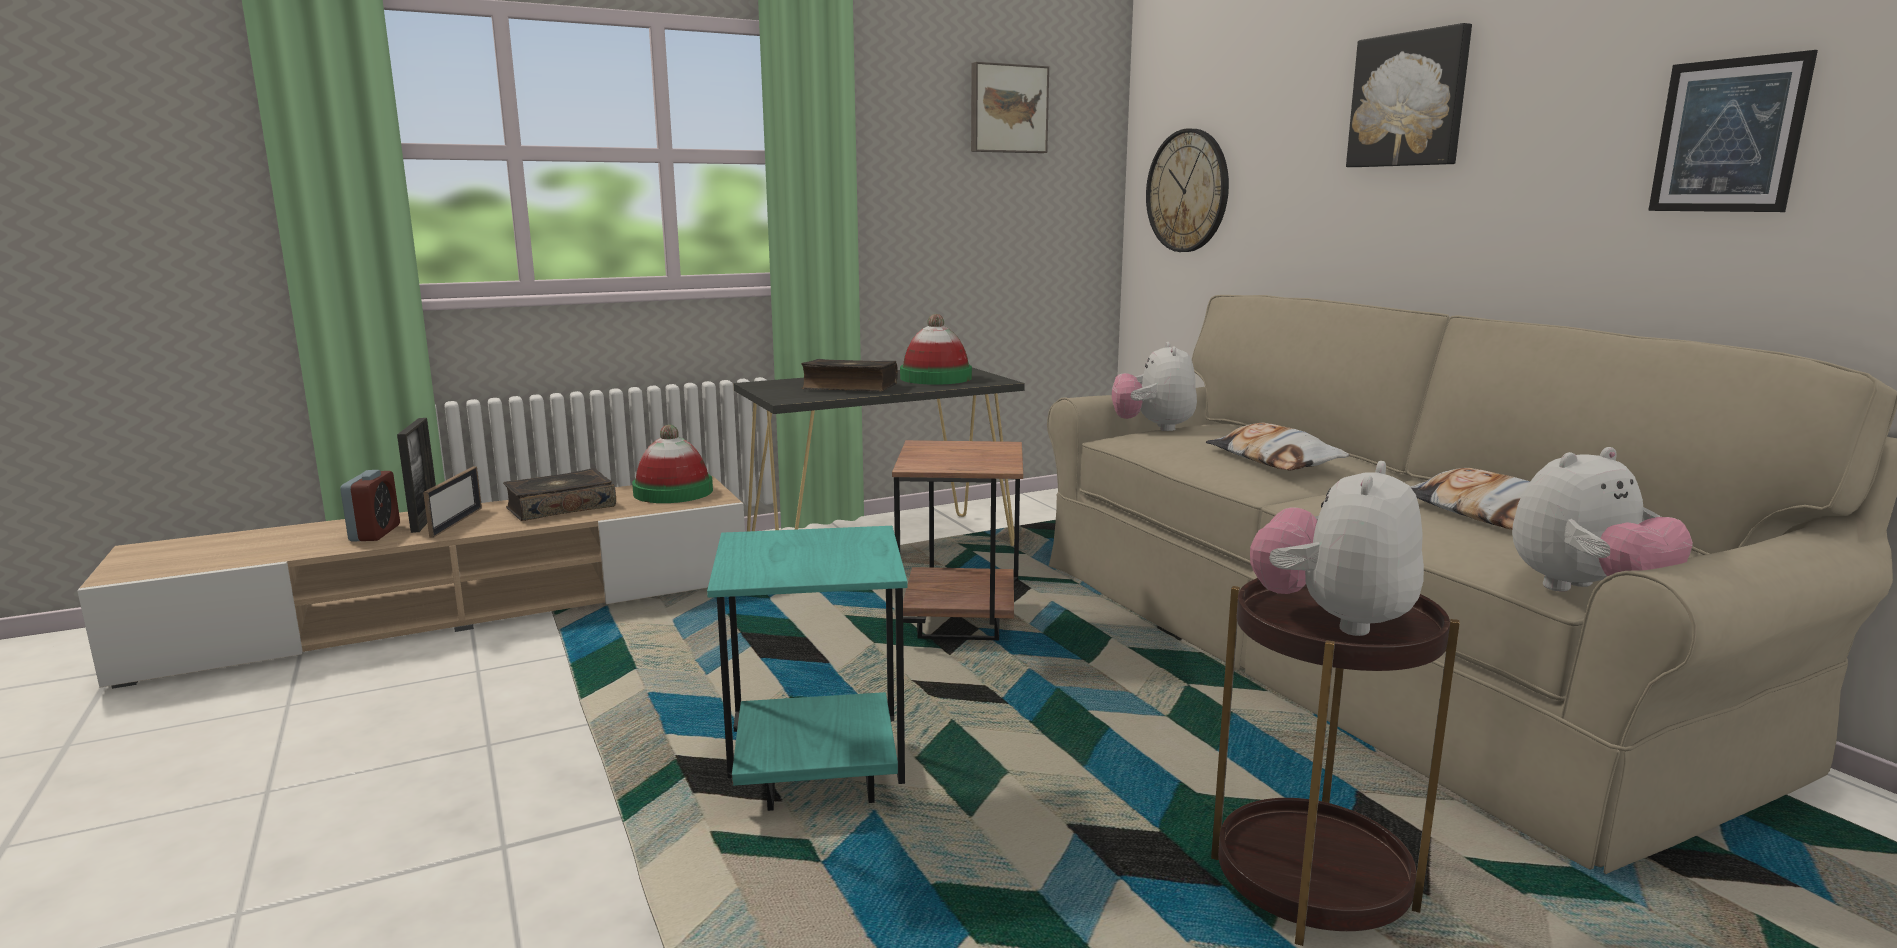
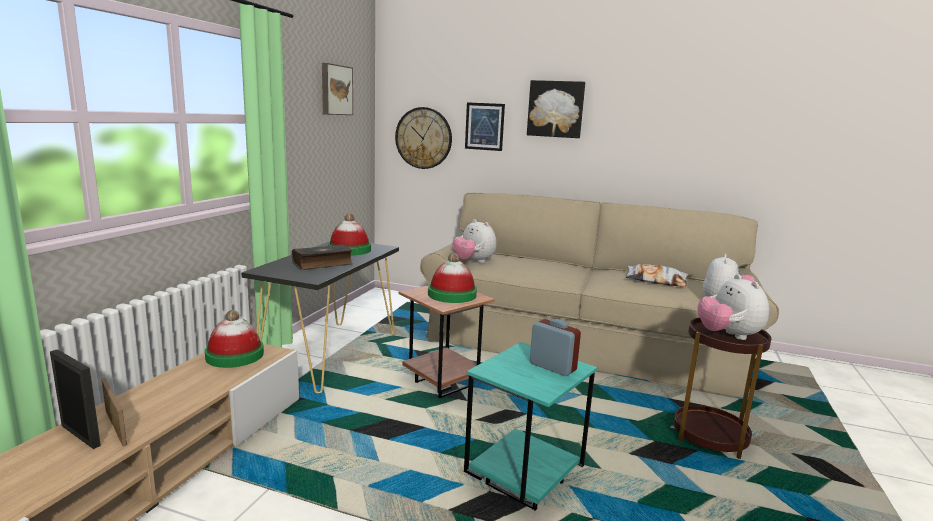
camera: 45 degrees left, 0 degrees up
alarm clock [340,470,400,542] -> alarm clock moved to [530,319,581,376]
book [503,468,616,521] -> none
pillow [1206,423,1350,471] -> none
picture [1648,50,1818,212] -> picture moved to [465,102,505,151]
none -> hat [428,253,477,303]

